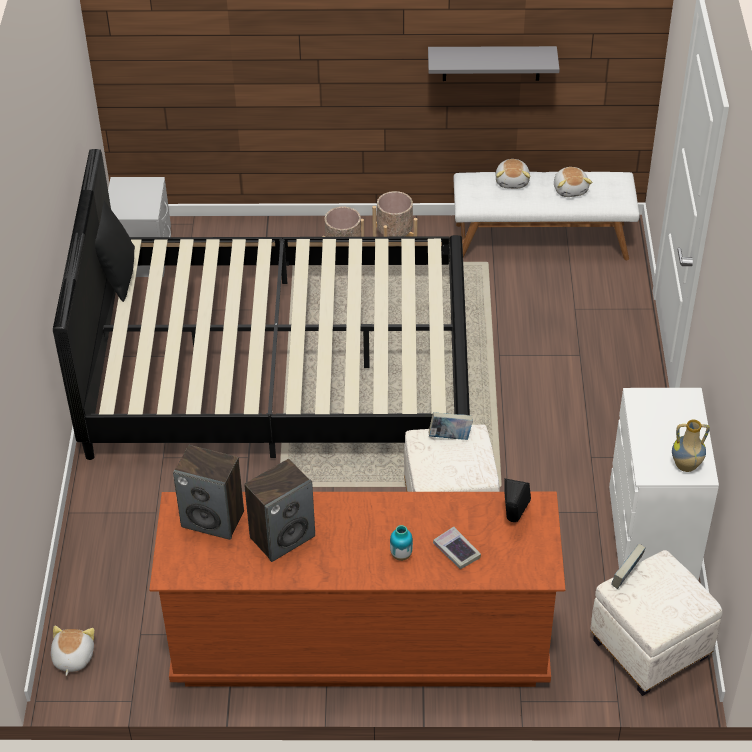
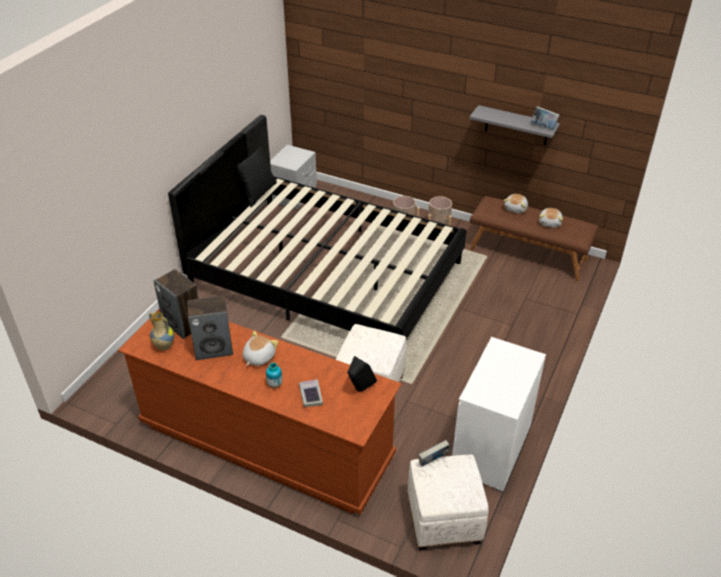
camera: 25 degrees right, 5 degrees down
plush toy [51,626,94,676] -> plush toy moved to [243,331,278,366]
book [429,412,473,440] -> book moved to [531,106,559,129]
white bench [454,172,640,260] -> brown bench [470,196,599,281]
vase [672,420,710,472] -> vase moved to [149,312,174,351]

